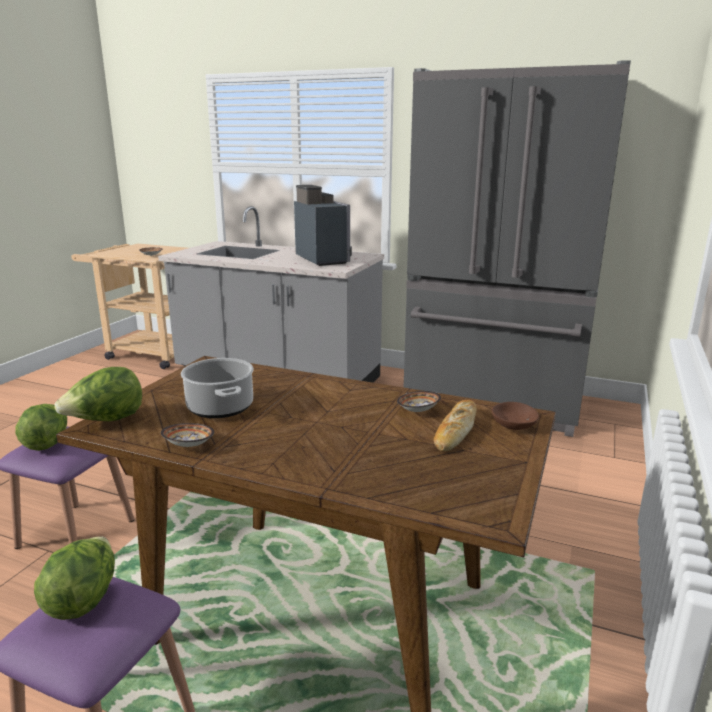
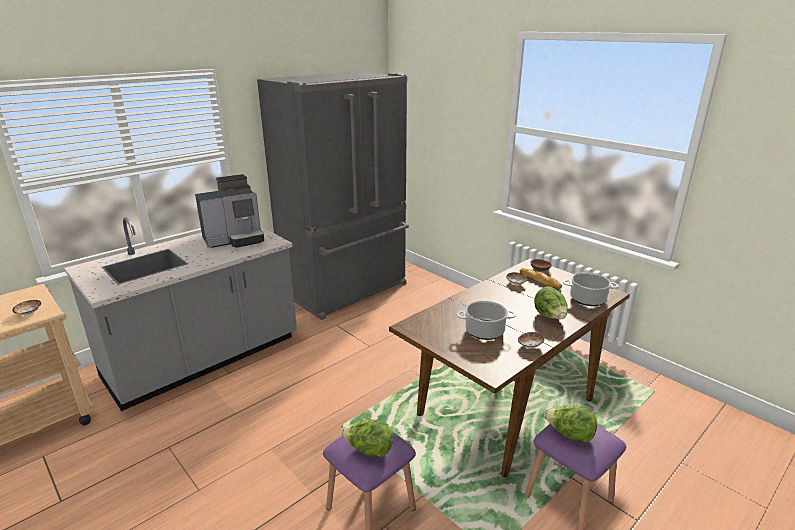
camera: 65 degrees left, 5 degrees up
lettuce [54,367,142,421] -> lettuce moved to [534,287,568,319]
coffee machine [294,185,352,266] -> coffee machine turned 150 degrees clockwise [195,174,264,248]
none -> cooking pot [563,272,619,306]

